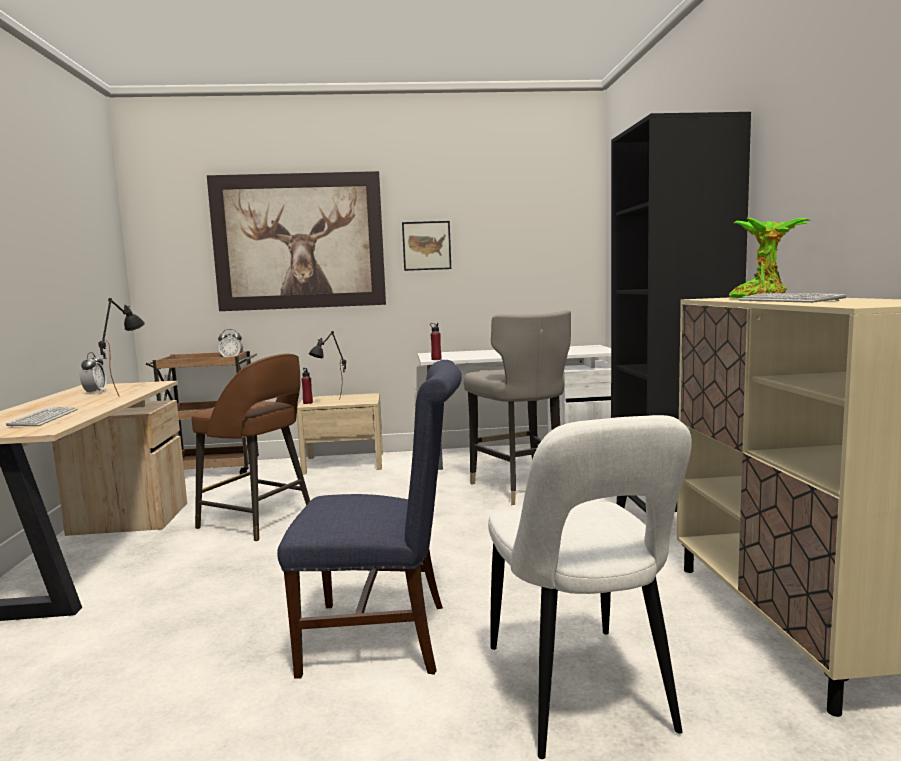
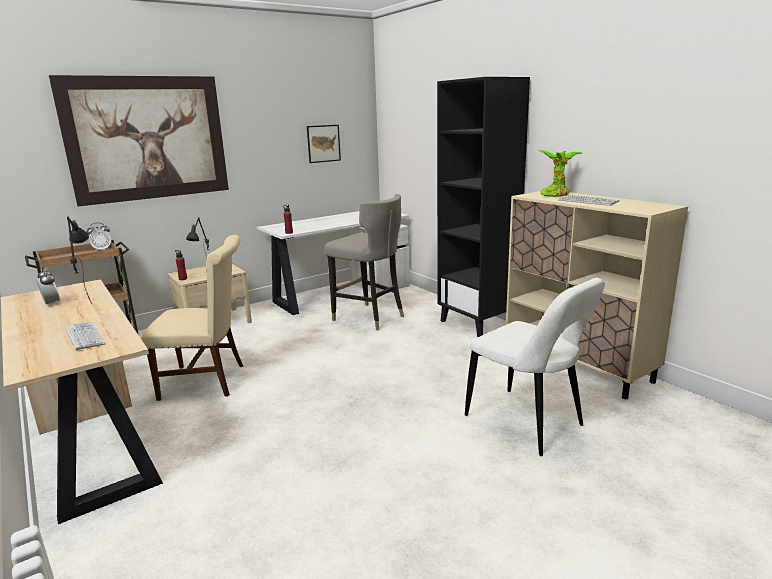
camera: 30 degrees left, 10 degrees up
brown stool [192,354,310,541] -> beige chair [141,235,243,401]
blue chair [277,360,462,679] -> none
picture [402,221,451,271] -> picture moved to [307,125,341,163]

